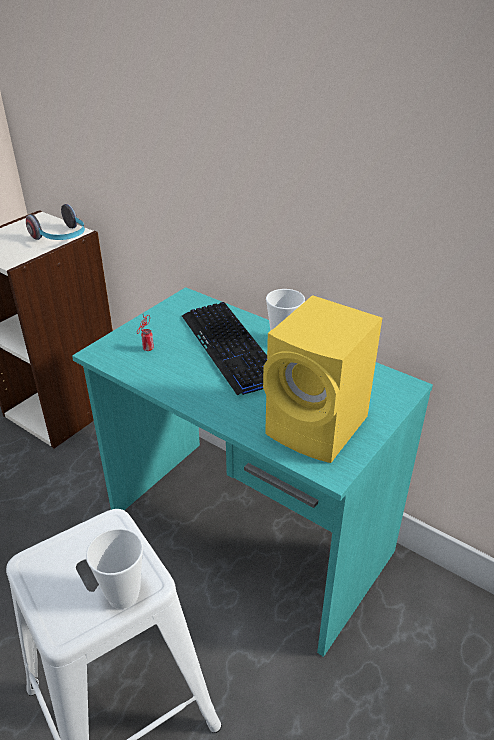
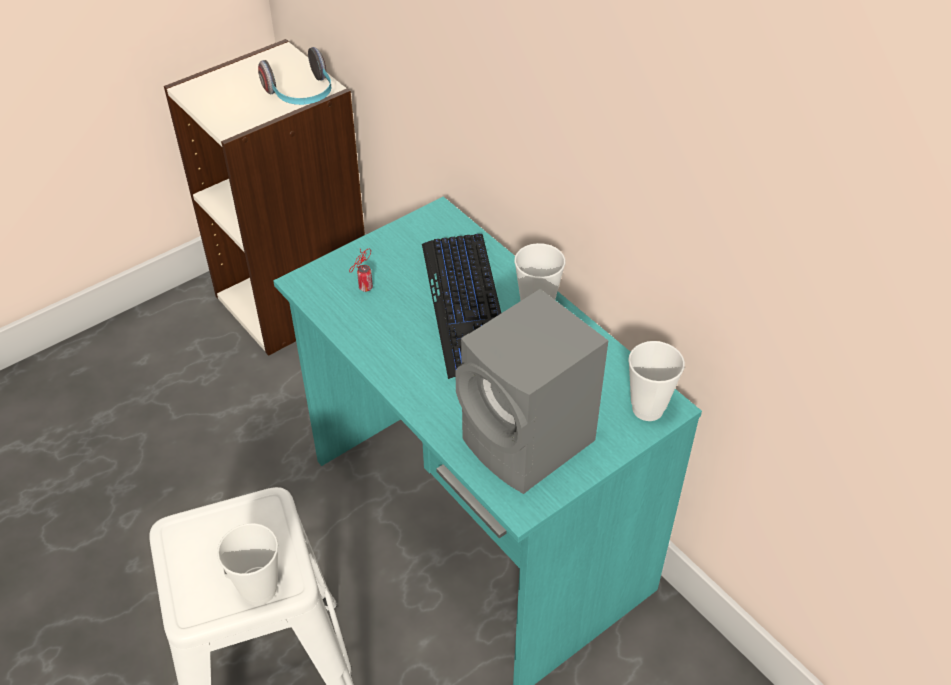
camera: 15 degrees right, 10 degrees up
yellow speaker [263,295,382,463] -> grey speaker [455,289,608,494]
none -> cup [628,341,685,421]

